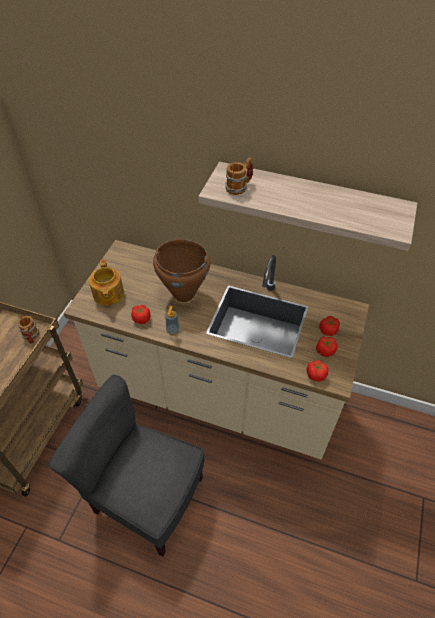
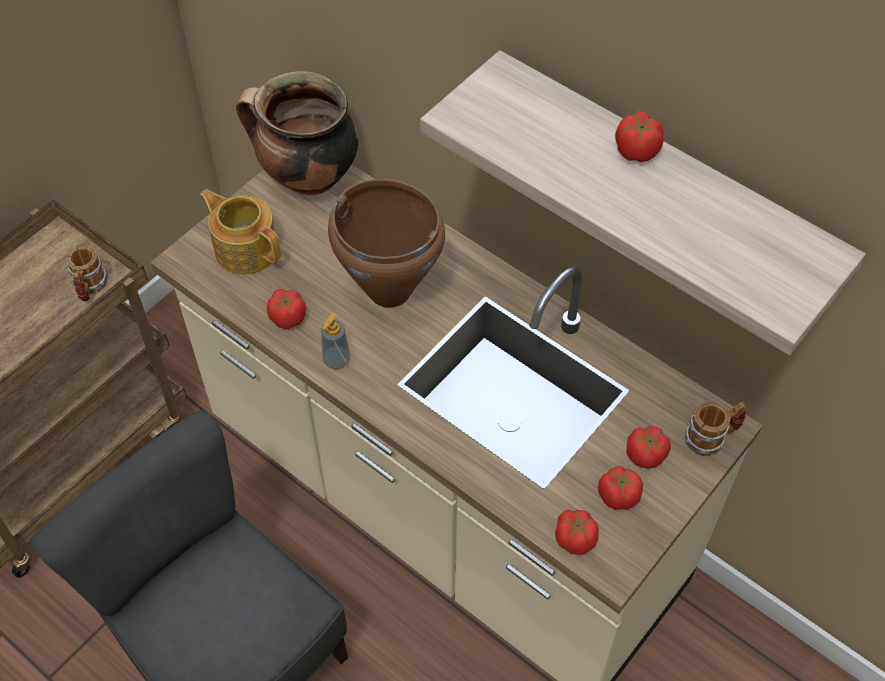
camera: 20 degrees right, 5 degrees up
teapot [89,259,124,306] -> teapot turned 120 degrees clockwise [199,189,281,275]
mug [225,157,253,195] -> mug moved to [685,401,746,456]
none -> cooking pot [236,71,358,195]
none -> tomato [615,111,664,162]

